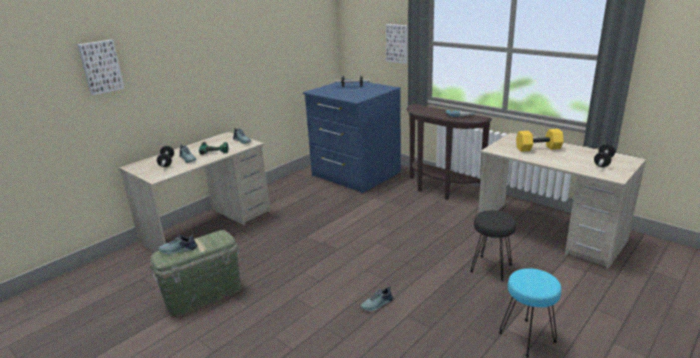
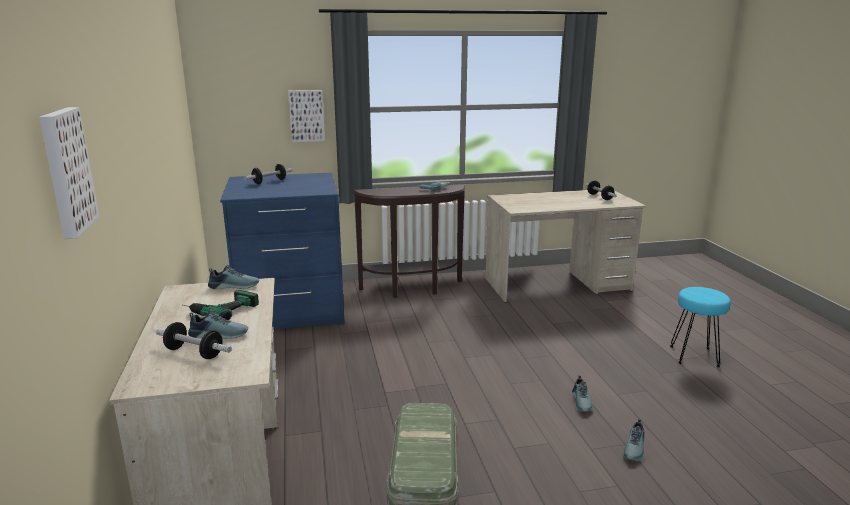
camera: 55 degrees left, 5 degrees down
shoe [159,234,198,254] -> shoe moved to [623,419,644,461]
black stool [470,210,516,281] -> none
yellow dumbbell [516,129,564,152] -> none

